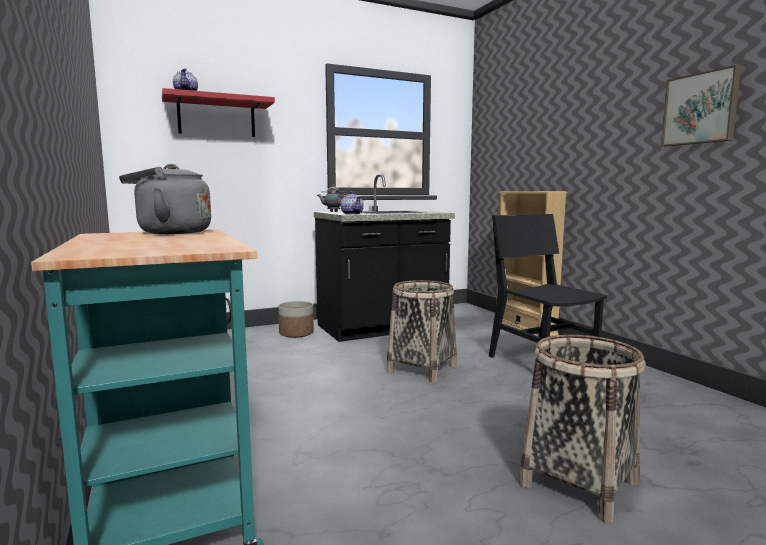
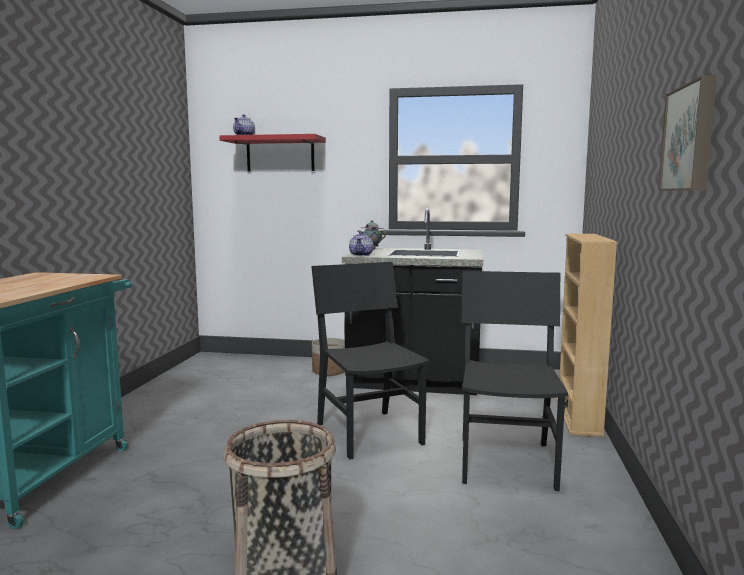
camera: 35 degrees right, 0 degrees up
grey kettle [119,164,211,234] -> none
basket [386,280,457,382] -> black chair [311,262,430,459]

